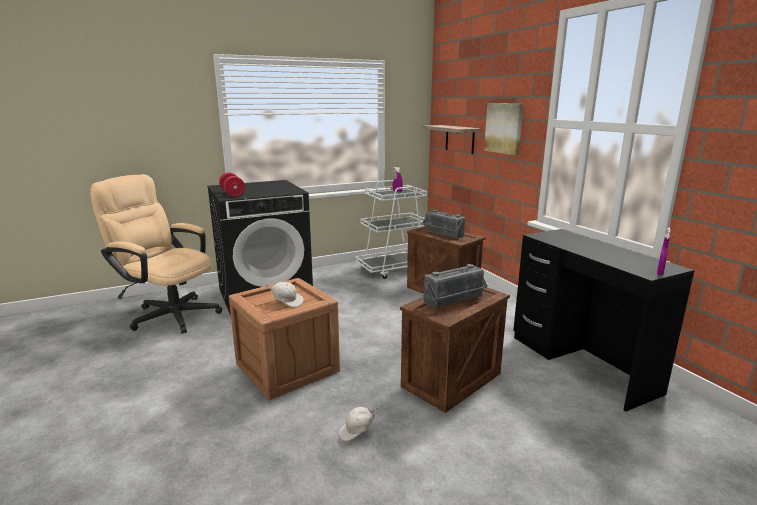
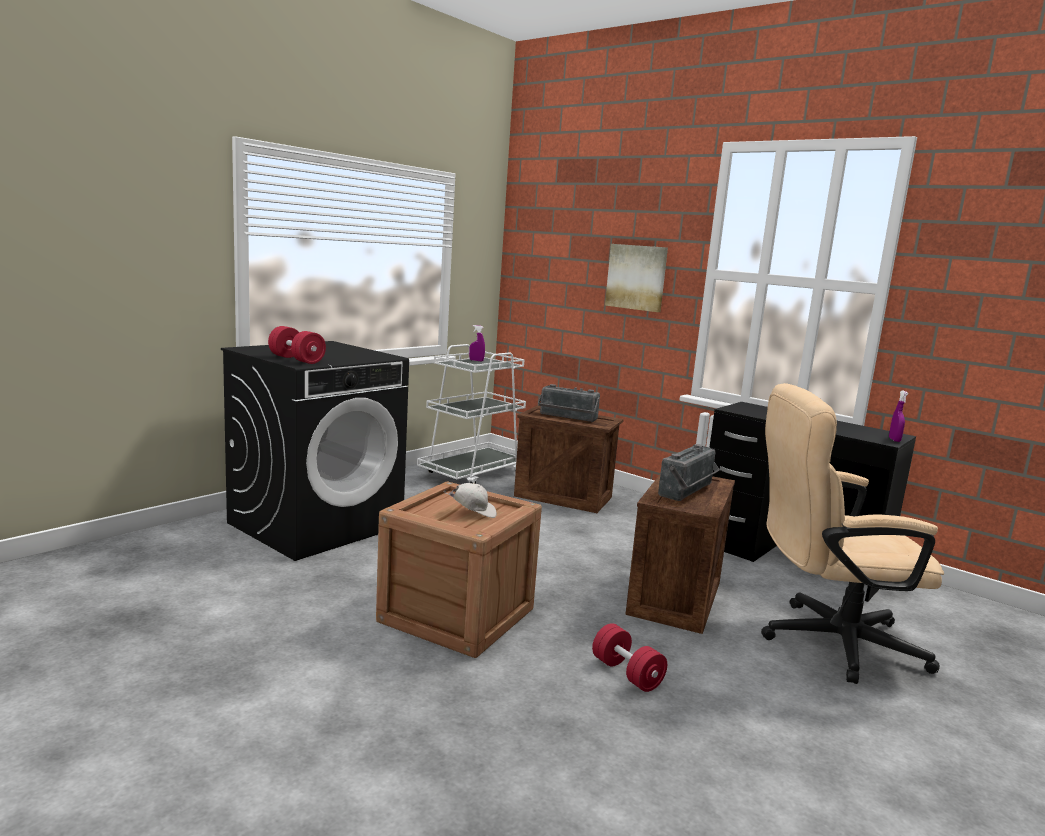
camera: 25 degrees left, 5 degrees down
beige office chair [90,174,222,334] -> beige office chair moved to [761,383,944,684]
white cap [339,407,378,441] -> red dumbbell [592,623,667,692]
shelf [422,125,481,154] -> none

